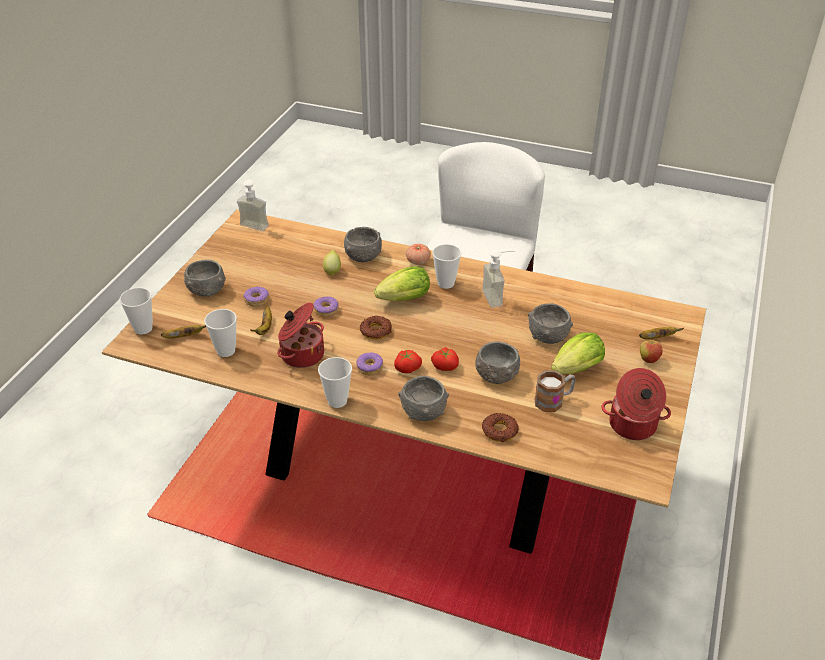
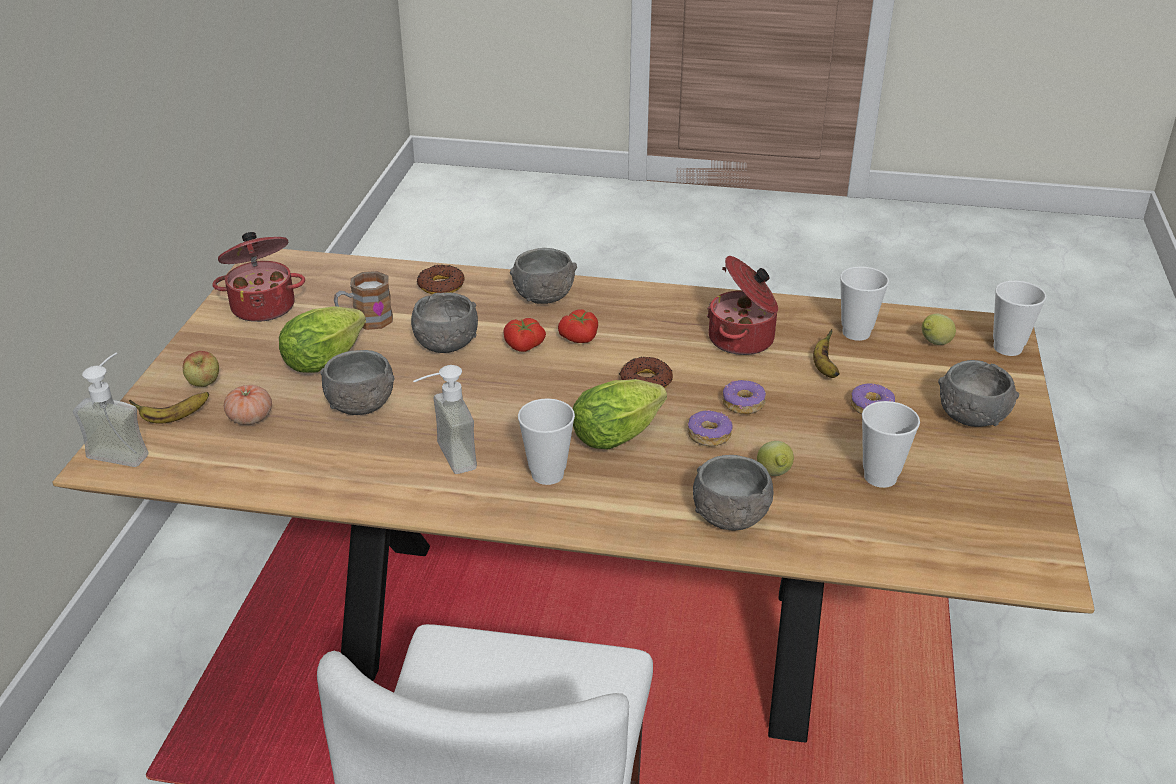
camera: 170 degrees right, 5 degrees down
banana [161,325,206,339] -> lemon [922,314,956,345]
soap dispenser [237,180,269,231] -> soap dispenser moved to [73,352,148,467]
cup [318,357,352,408] -> cup moved to [862,401,920,488]
donut [356,352,383,376] -> donut moved to [687,410,733,447]
tomato [406,244,431,265] -> tomato moved to [224,385,272,425]

